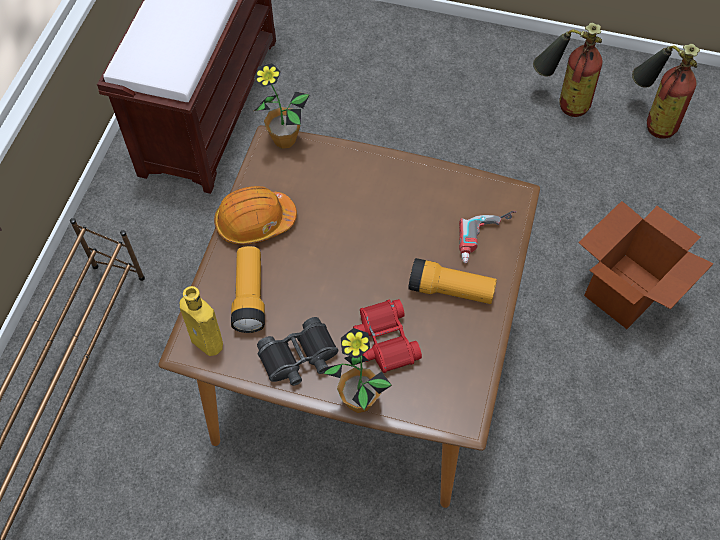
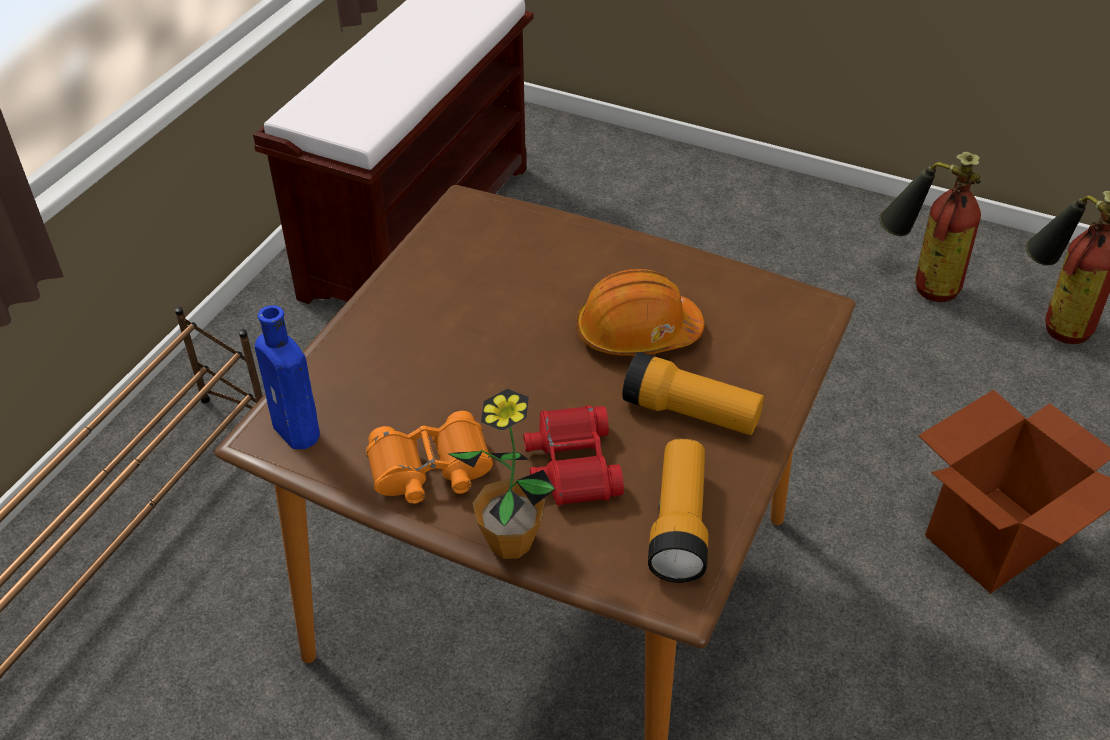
camera: 10 degrees right, 15 degrees down
yellow bottle [180,286,223,356] -> blue bottle [255,305,320,449]
orange hard hat [214,186,297,245] -> orange hard hat moved to [576,269,705,356]
flashlight [231,246,265,333] -> flashlight moved to [648,439,708,583]
potted plant [254,63,310,149] -> none
black binoculars [257,317,338,386] -> orange binoculars [366,411,493,504]
power drill [459,211,517,263] -> none

